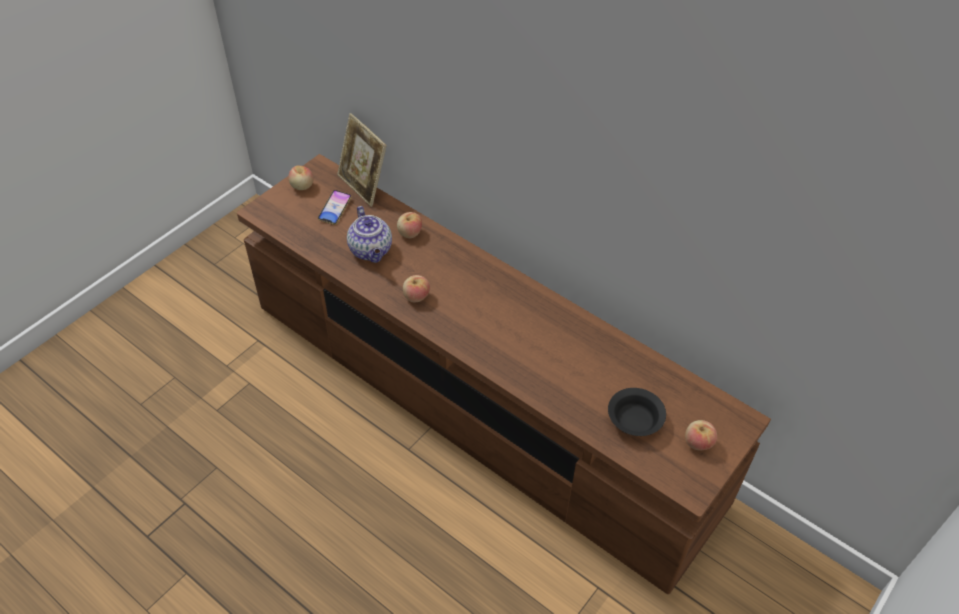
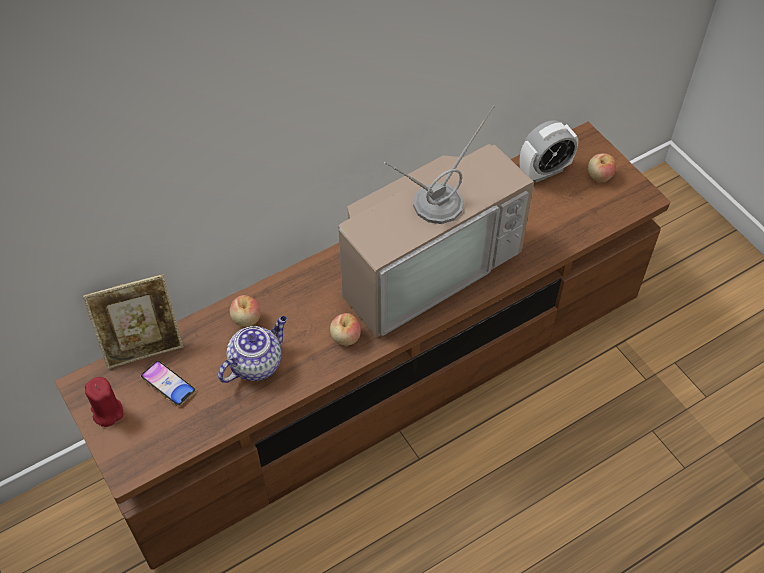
camera: 70 degrees left, 5 degrees up
apple [288,166,314,190] -> red candle [85,377,123,427]
teapot [347,206,392,263] -> teapot turned 45 degrees counterclockwise [218,316,287,383]
black bowl [608,388,666,436] -> none
none -> television [338,105,534,337]
none -> alarm clock [519,120,578,183]

